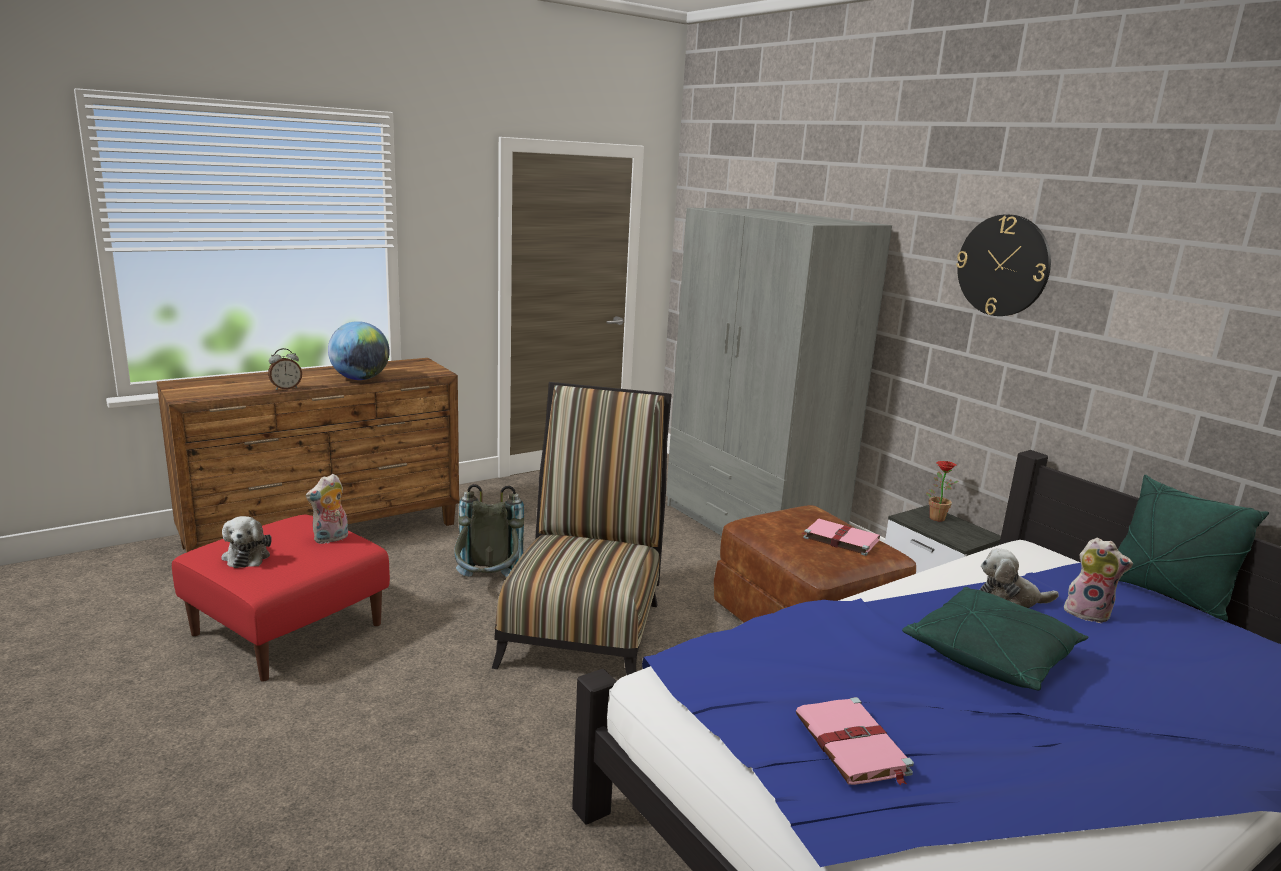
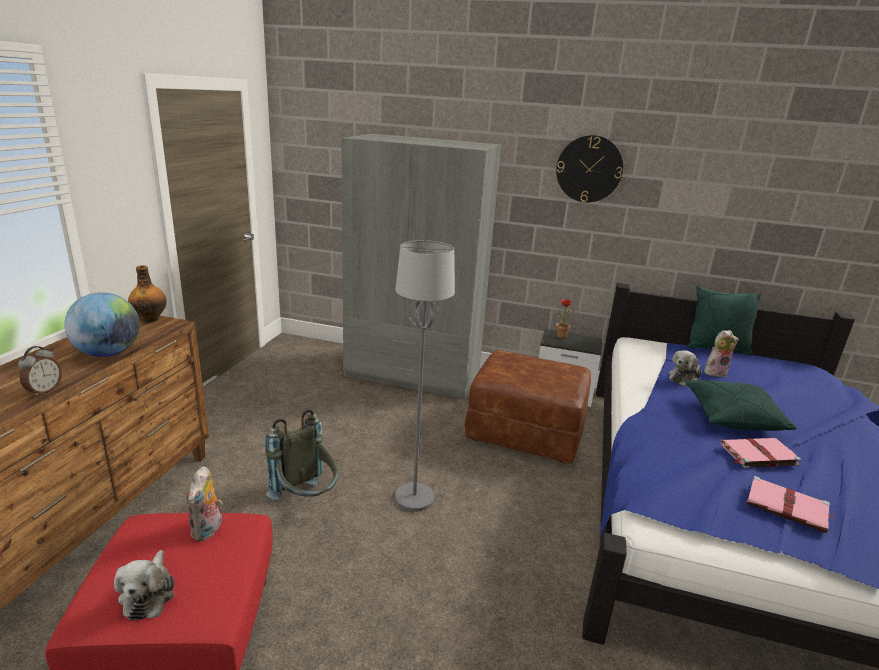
camera: 40 degrees left, 5 degrees up
plush toy [221,516,272,568] -> plush toy turned 45 degrees clockwise [114,550,174,621]
chair [492,382,672,675] -> grey floor lamp [395,240,455,512]
pink book [802,519,880,556] -> pink book moved to [721,438,802,468]
none -> bottle [128,265,167,323]

